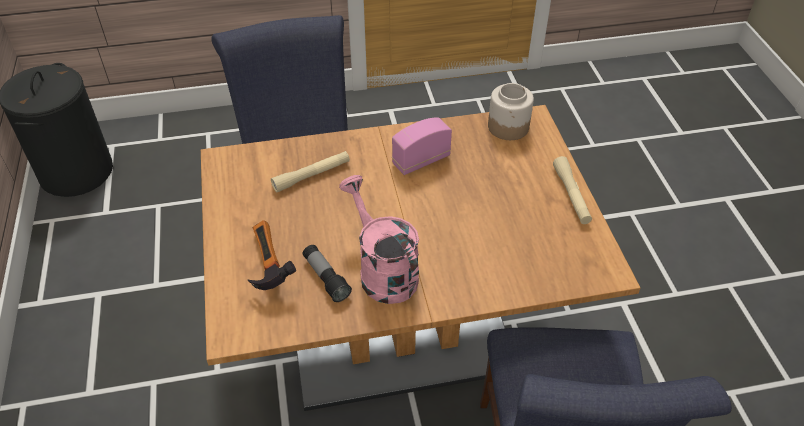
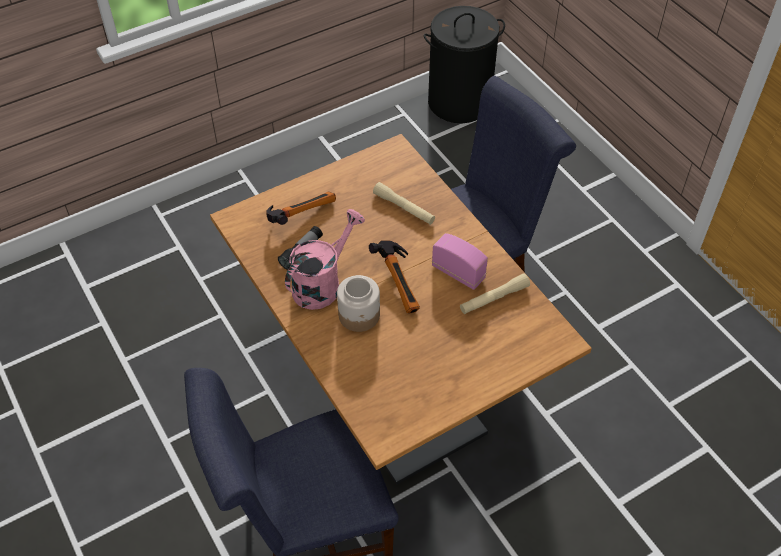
camera: 70 degrees right, 5 degrees up
jar [488,83,534,140] -> jar moved to [337,275,380,332]
beige flashlight [553,156,592,224] -> beige flashlight moved to [460,273,530,314]
none -> hammer [369,240,420,313]

